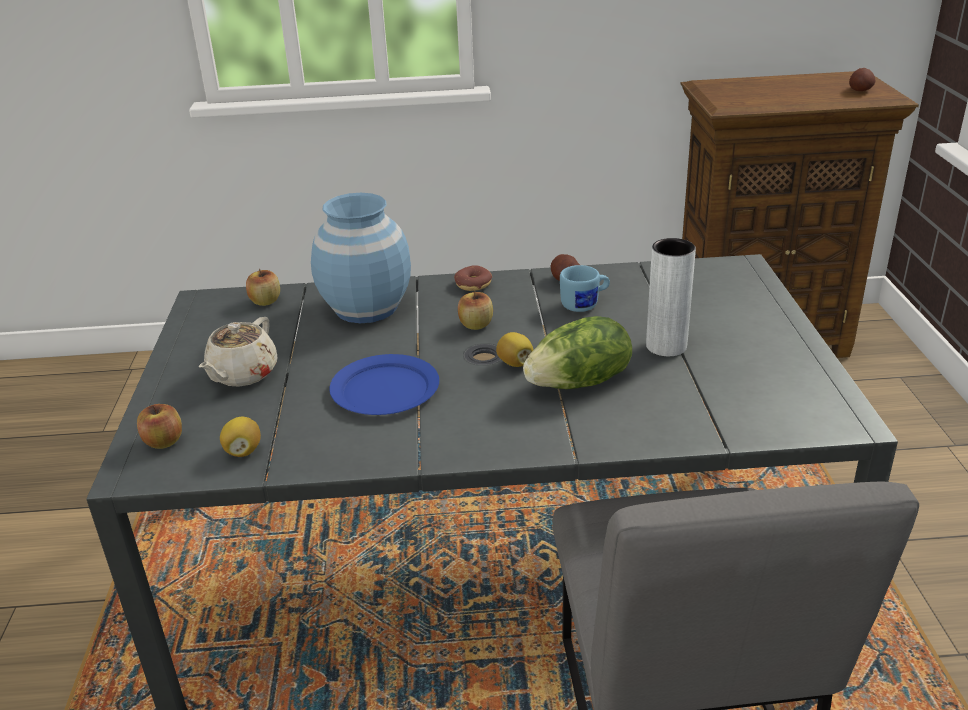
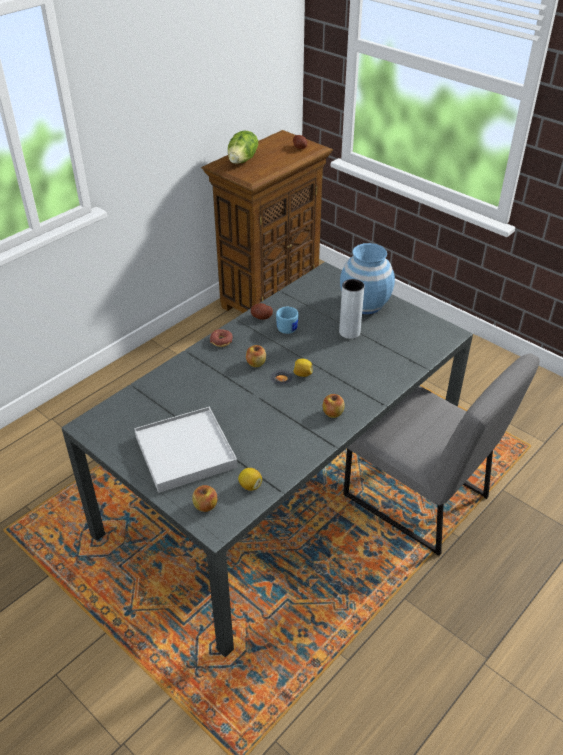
camera: 45 degrees left, 10 degrees up
beige teapot [199,317,277,387] -> white tray [134,407,237,493]
apple [246,268,280,306] -> apple moved to [323,394,345,418]
blue vase [311,193,411,323] -> blue vase moved to [340,243,395,314]
blue plate [329,354,439,415] -> none
lettuce [523,316,632,389] -> lettuce moved to [228,131,258,164]

